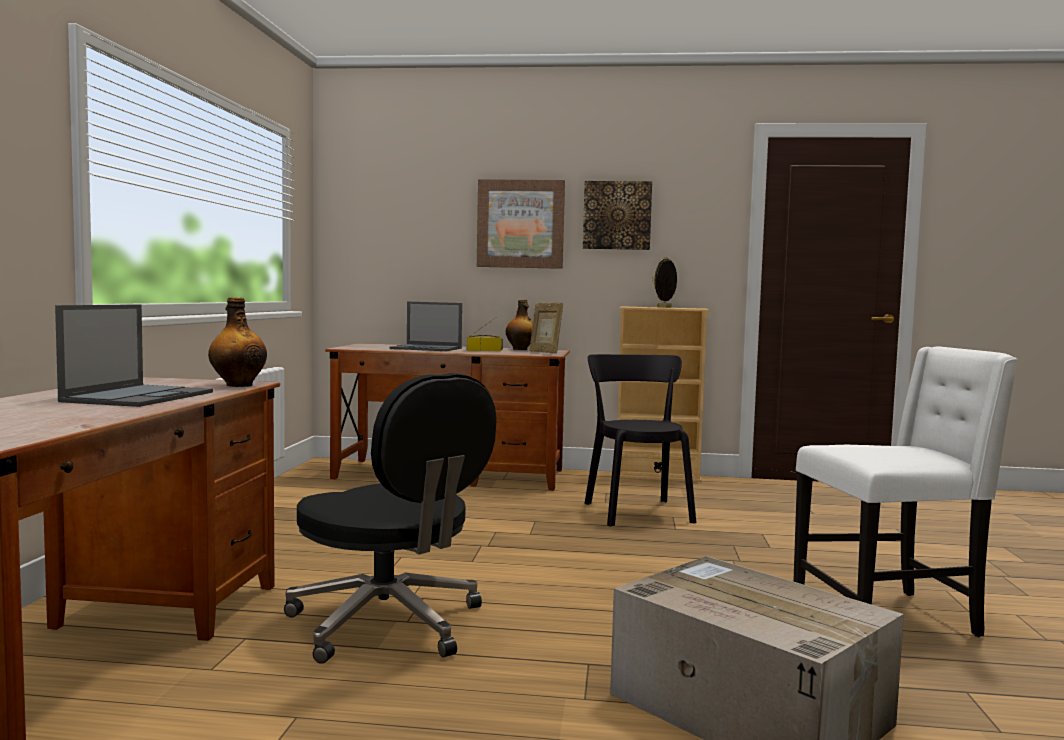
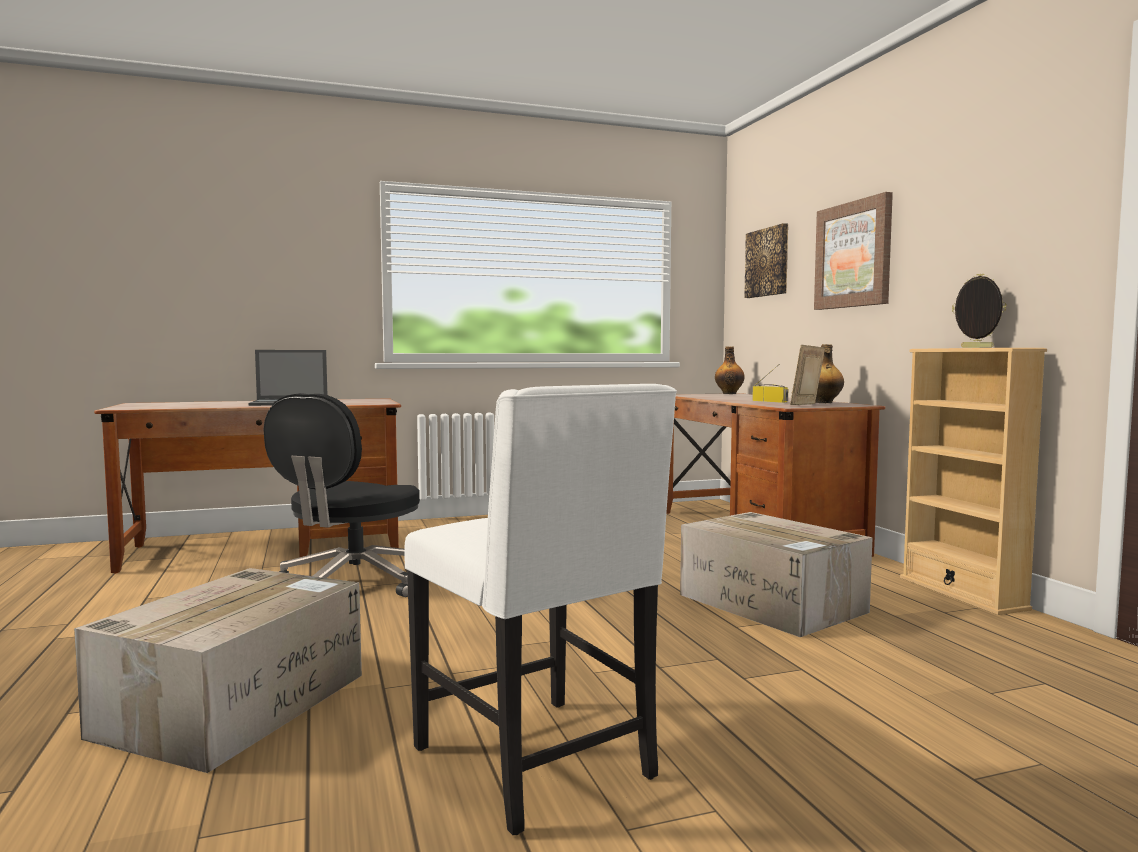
camera: 65 degrees right, 0 degrees up
bottle [208,297,267,387] -> bottle moved to [715,346,745,394]
laptop [389,302,462,351] -> none
picture [583,181,652,250] -> picture moved to [744,223,788,298]
black chair [584,354,696,526] -> cardboard box [680,512,873,637]

